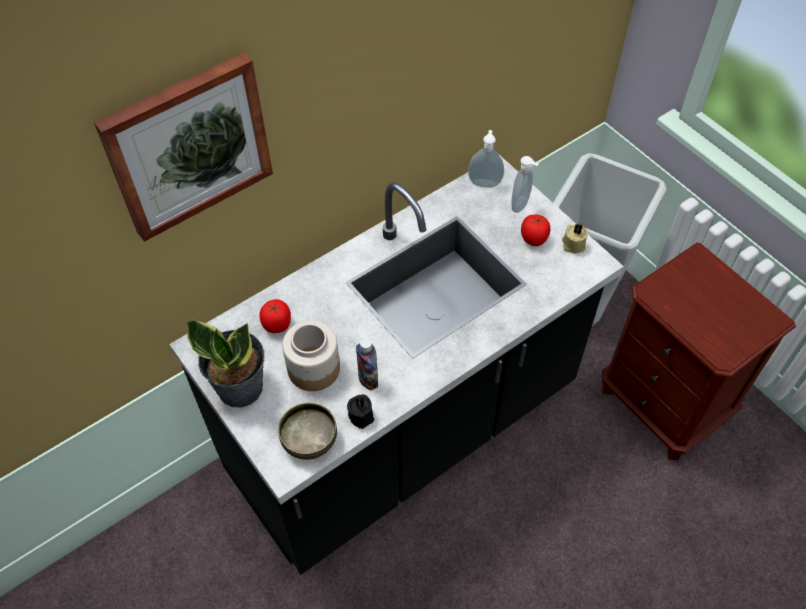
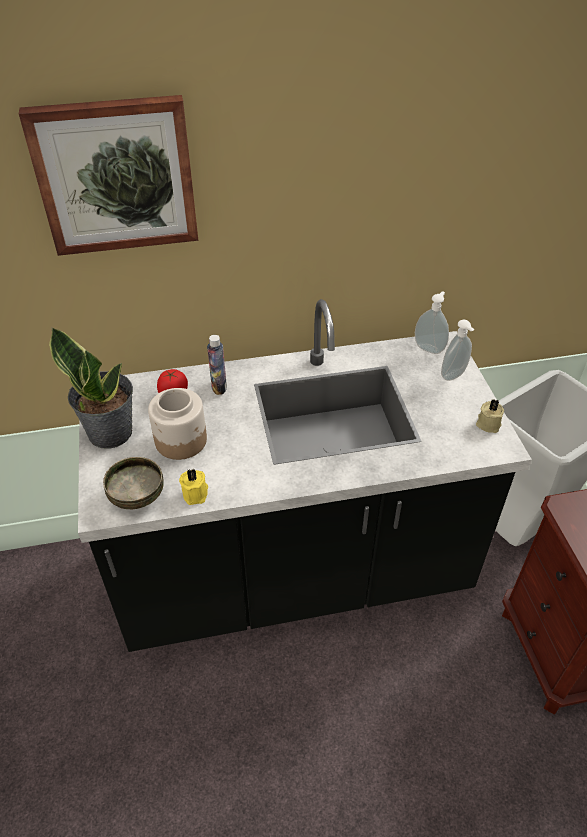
camera: 25 degrees right, 10 degrees down
black candle [347,394,374,429] -> yellow candle [179,469,208,505]
bottle [356,338,378,391] -> bottle moved to [207,335,227,395]
tomato [521,214,550,246] -> none

